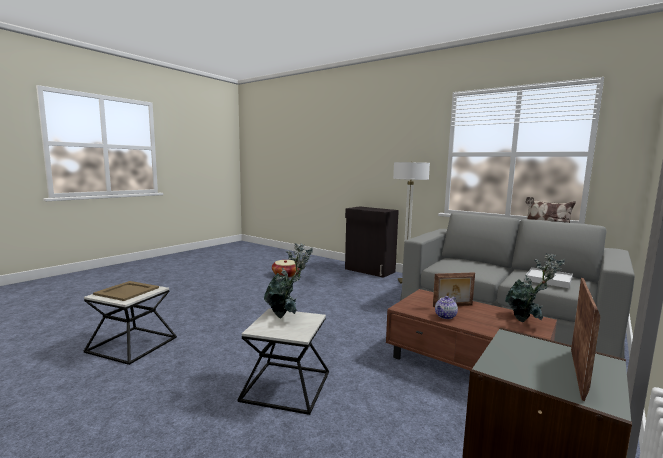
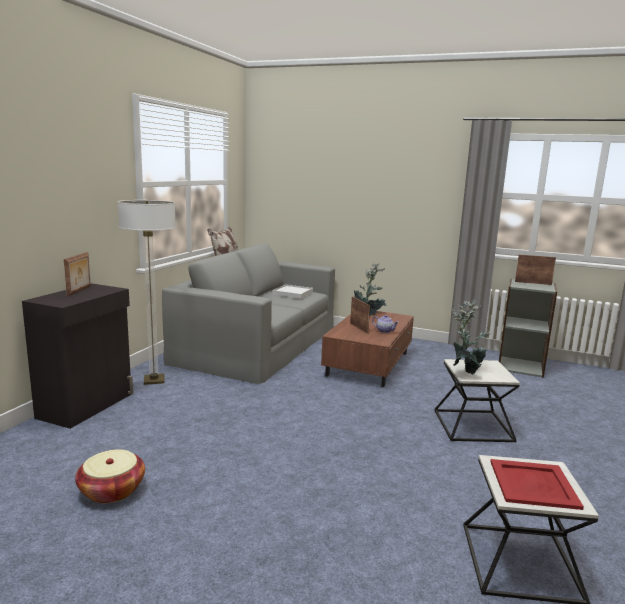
camera: 105 degrees left, 5 degrees up
beige tray [93,281,159,301] -> red tray [491,459,584,510]
none -> picture frame [64,252,91,296]

